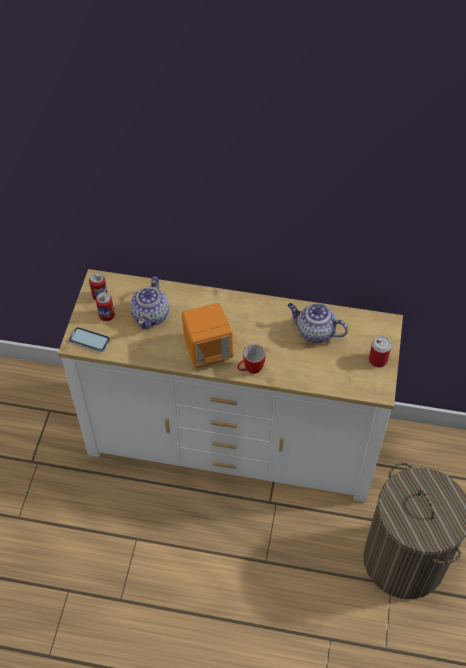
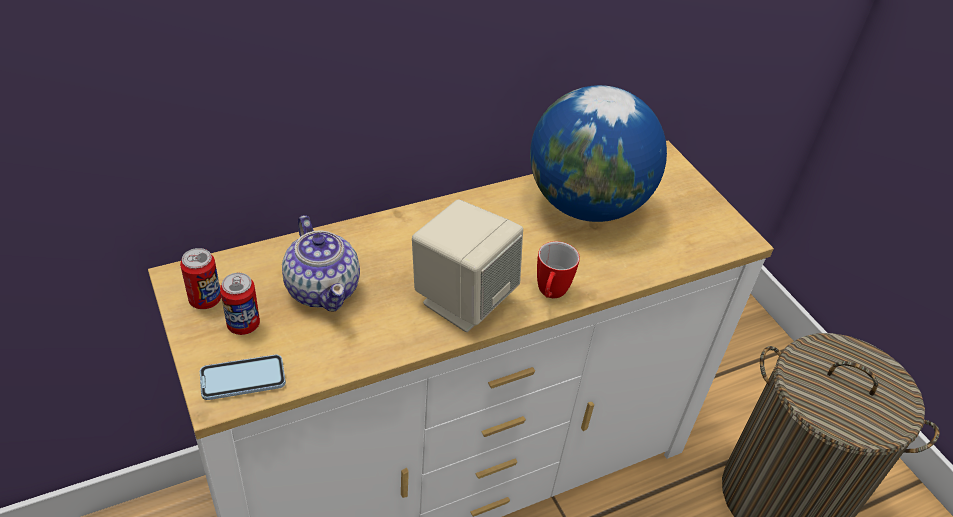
camera: 40 degrees left, 10 degrees down
orange speaker [182,303,233,368] -> beige speaker [412,199,523,332]
teapot [287,303,348,343] -> globe [530,85,667,222]
can [369,336,391,367] -> none

